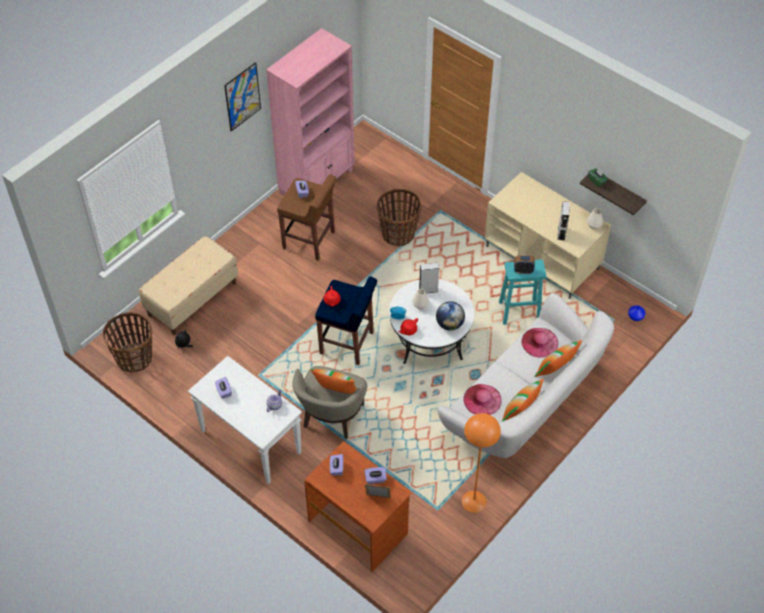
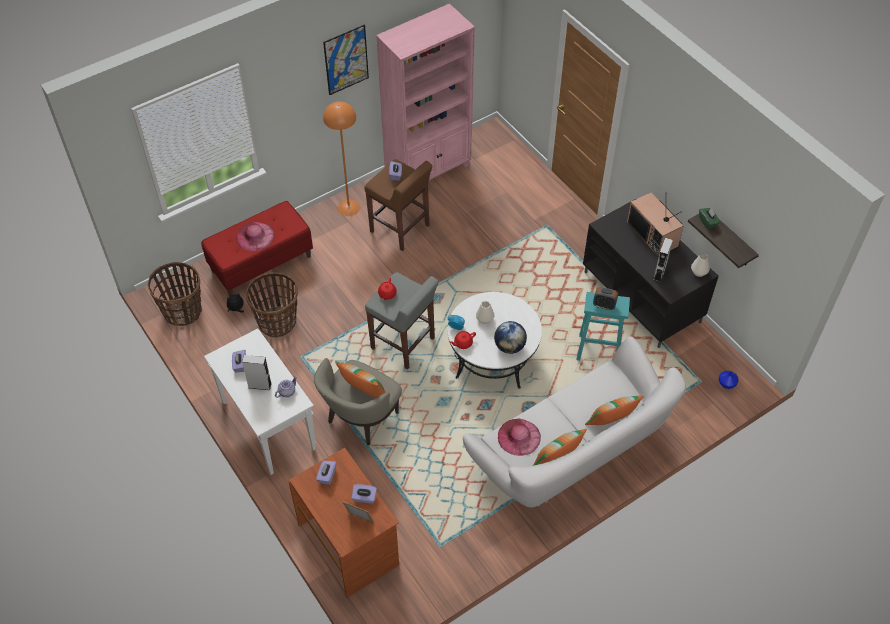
camera: 15 degrees right, 0 degrees up
beige bench [139,236,238,335] -> red bench [201,201,313,296]
blue stool [315,276,377,365] -> grey stool [365,272,438,370]
basket [377,189,421,246] -> basket moved to [246,272,298,338]
grey speaker [419,263,439,293] -> grey speaker moved to [242,355,272,390]
orange floor lamp [462,413,501,513] -> orange floor lamp moved to [323,101,360,216]
beige tv stand [484,172,611,299] -> black tv stand [583,199,719,348]
pink hat [521,328,558,358] -> pink hat moved to [236,222,274,251]
none -> television [627,192,683,256]

